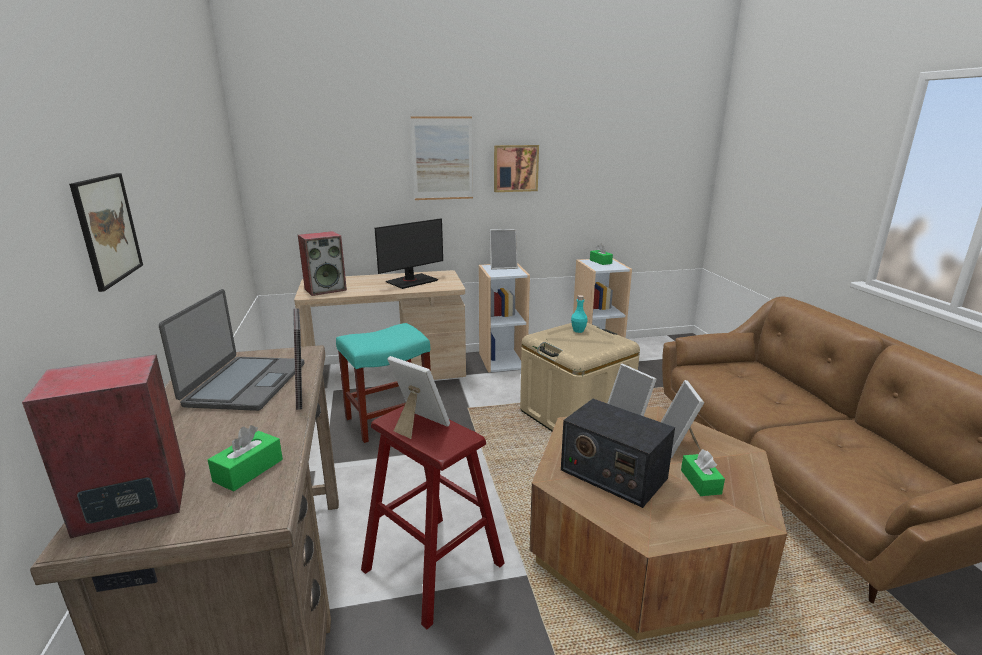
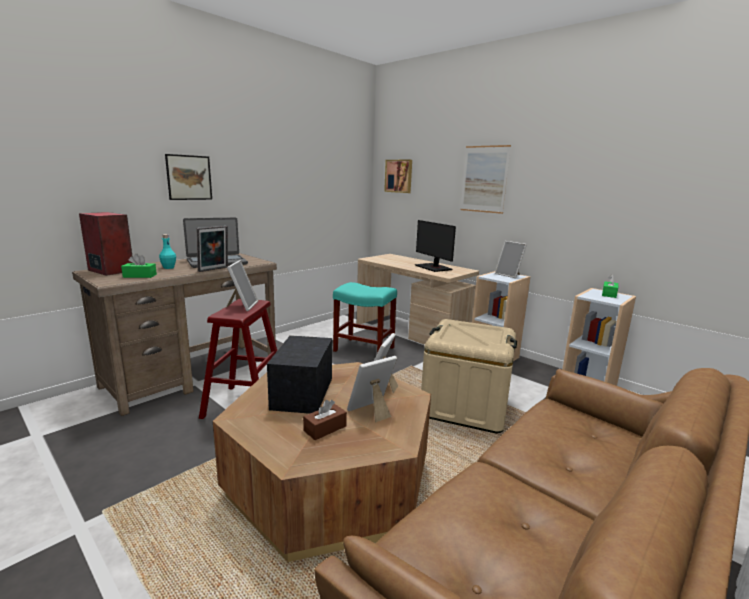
camera: 55 degrees right, 5 degrees down
speaker [298,231,347,296] -> none
monitor [375,218,443,289] -> monitor turned 45 degrees clockwise [415,220,456,272]
picture [494,145,539,192] -> picture moved to [384,160,412,193]
turquoise bottle [571,295,588,333] -> turquoise bottle moved to [159,234,176,269]
green tissue box [681,449,725,496] -> brown tissue box [303,400,347,440]

